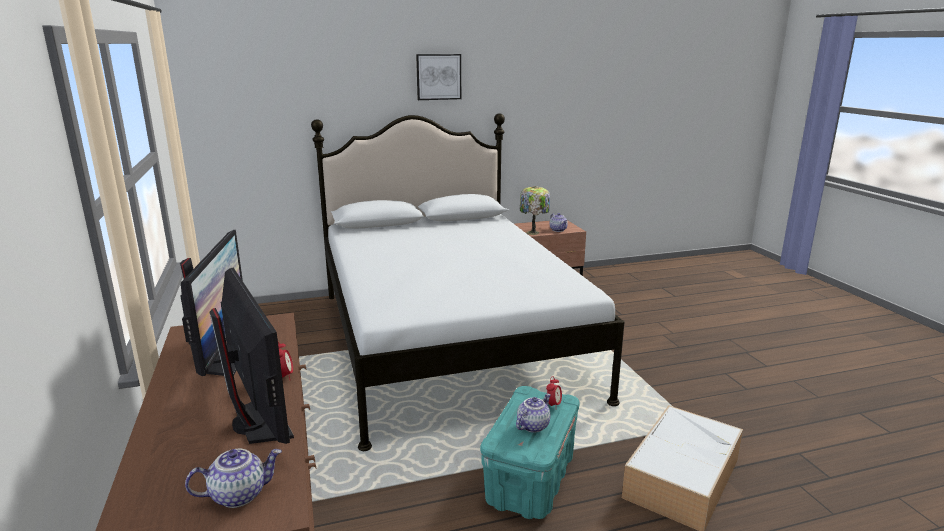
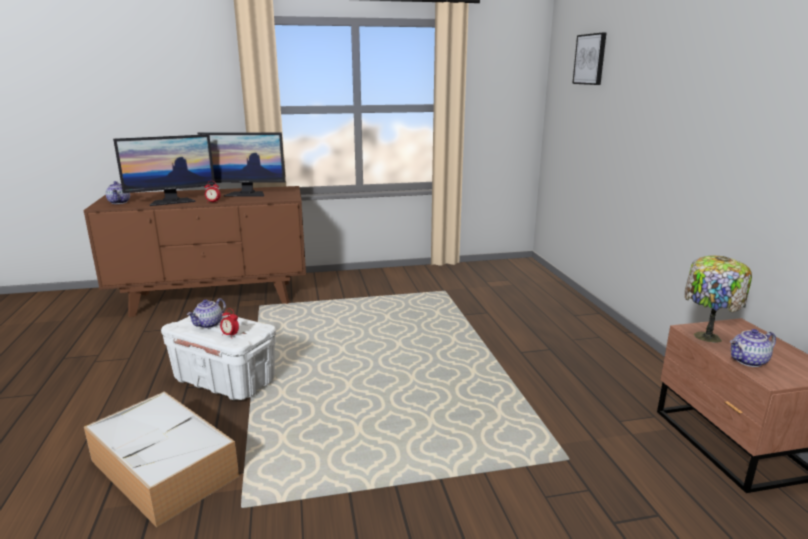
camera: 95 degrees right, 0 degrees up
white bed [311,113,625,451] -> none
picture [416,54,461,100] -> picture moved to [572,32,606,85]
turquoise storage box [480,386,580,519] -> white storage box [161,313,276,400]
teapot [516,394,551,432] -> teapot turned 75 degrees clockwise [187,298,226,329]

